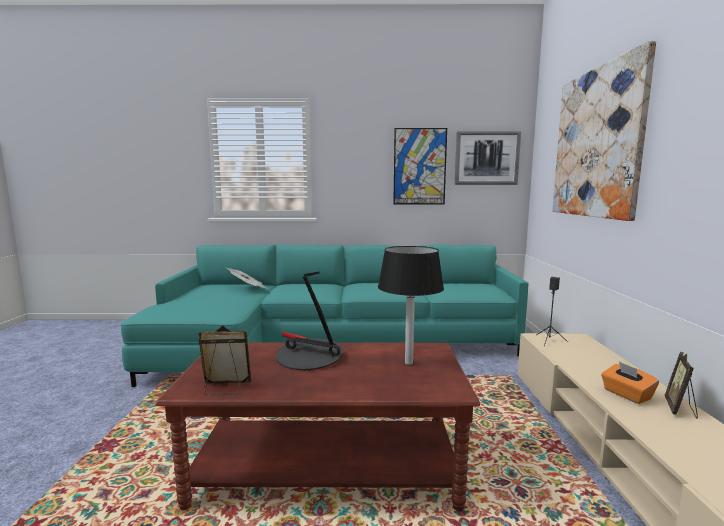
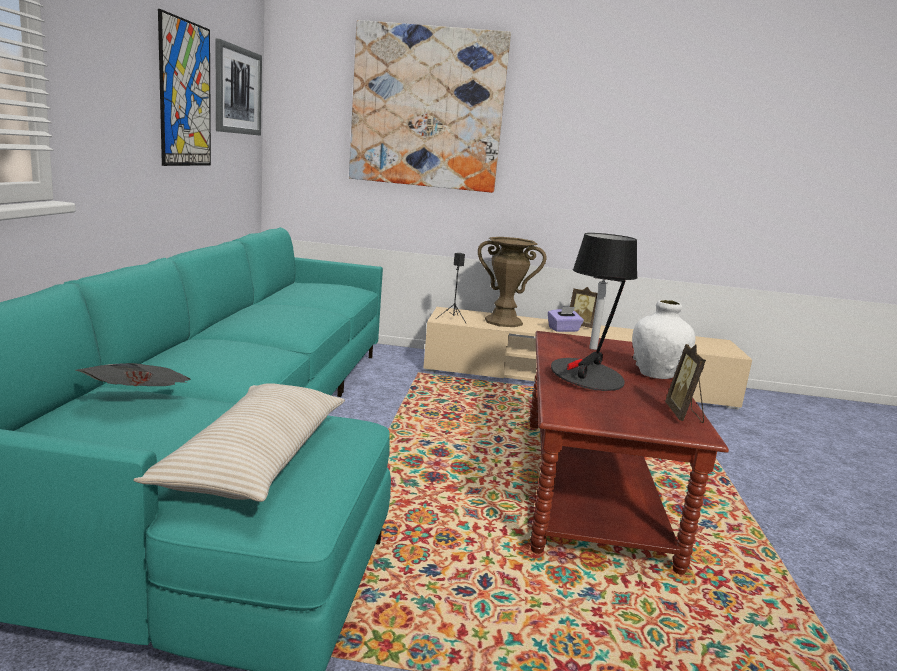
camera: 85 degrees left, 5 degrees up
orange tissue box [601,362,659,404] -> purple tissue box [548,307,584,332]
none -> beige pillow [133,383,345,502]
none -> brown vase [478,237,547,327]
none -> white vase [632,300,696,379]

